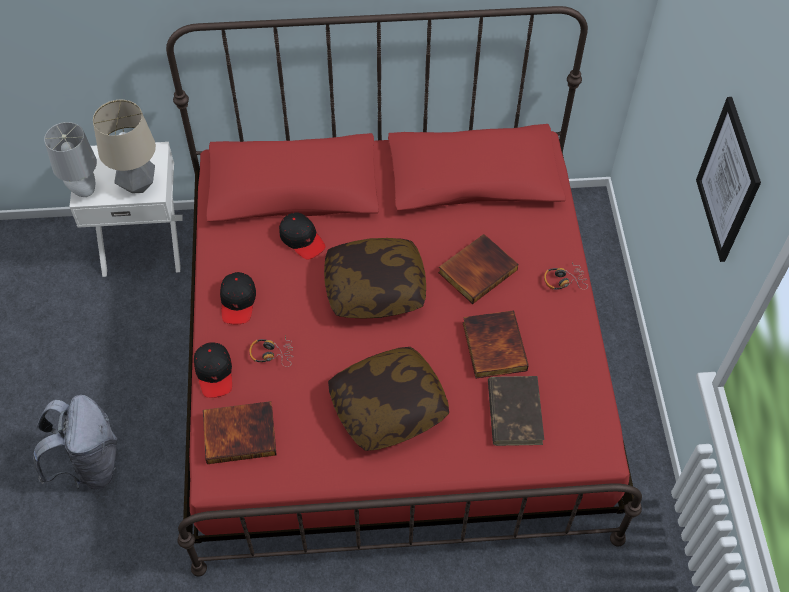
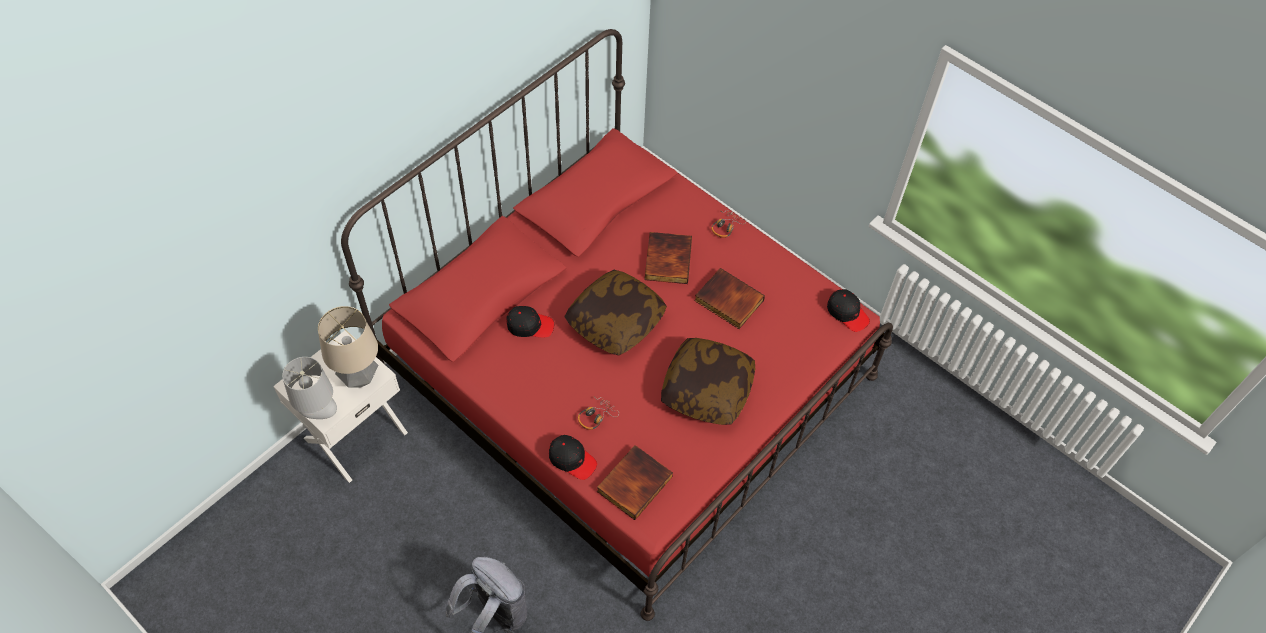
camera: 45 degrees left, 0 degrees up
black cap [220,272,256,324] -> black cap moved to [827,289,870,332]
brown book [488,376,544,446] -> none
picture [696,97,761,262] -> none

